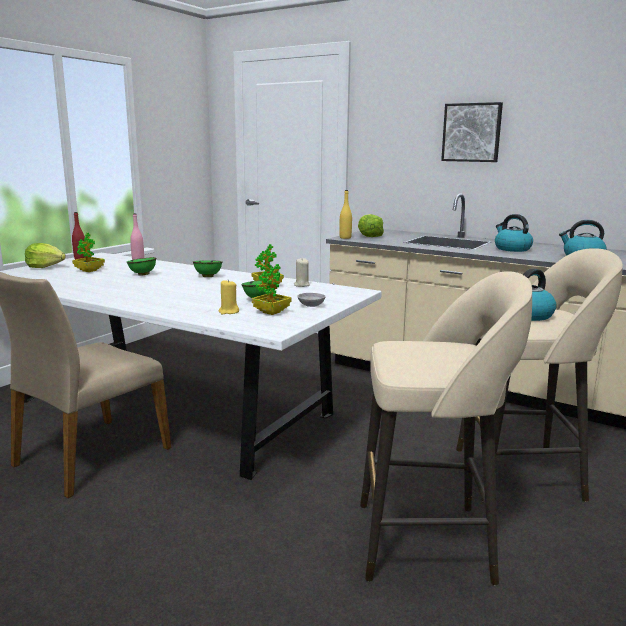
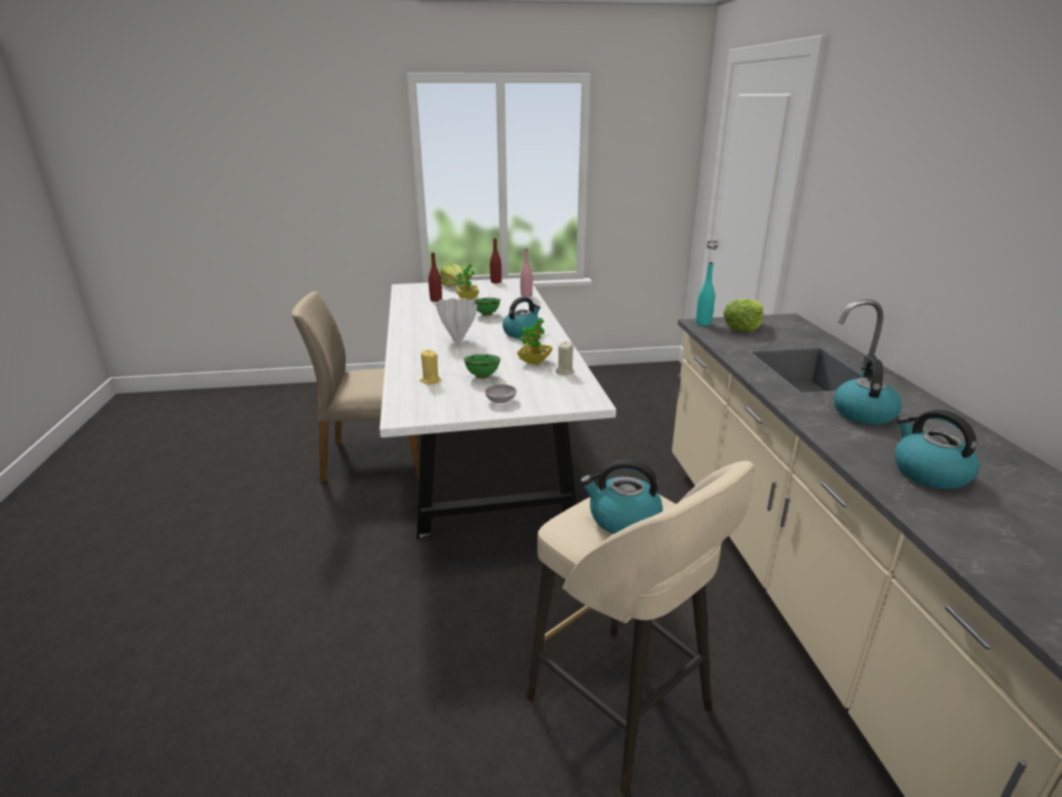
camera: 50 degrees right, 10 degrees up
green bowl [193,260,223,277] -> kettle [502,297,541,338]
potted plant [252,264,291,315] -> none
yellow bottle [339,190,352,239] -> turquoise bottle [696,262,715,326]
beige stool [360,271,532,586] -> none
picture [441,102,503,162] -> none
none -> red bottle [428,252,442,302]
none -> white vase [436,298,477,342]

